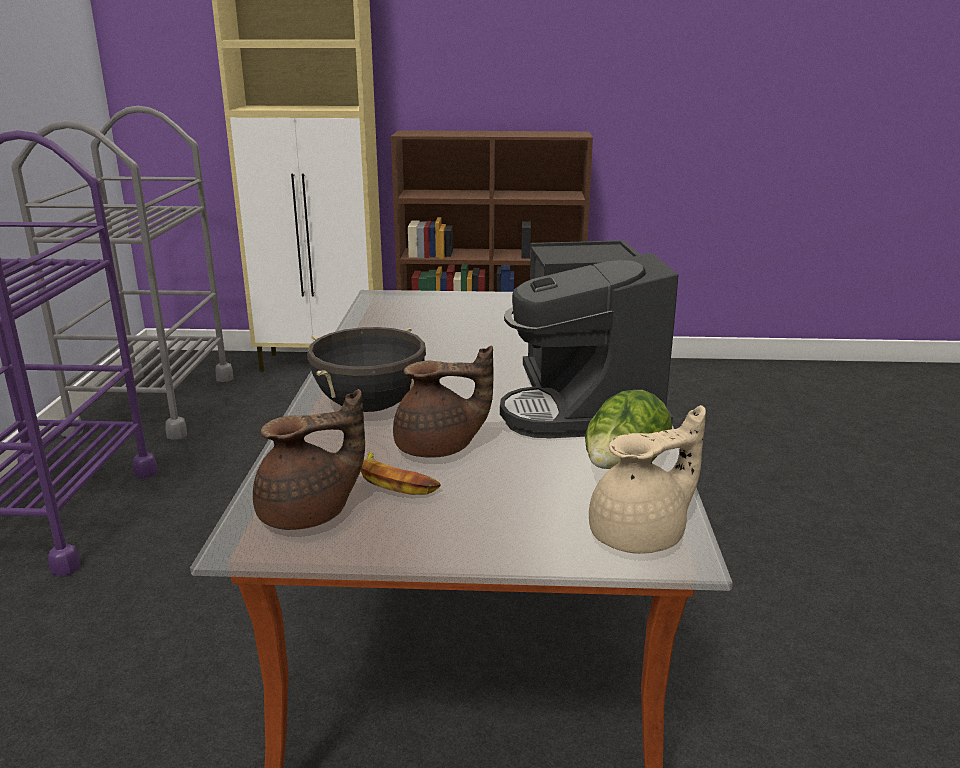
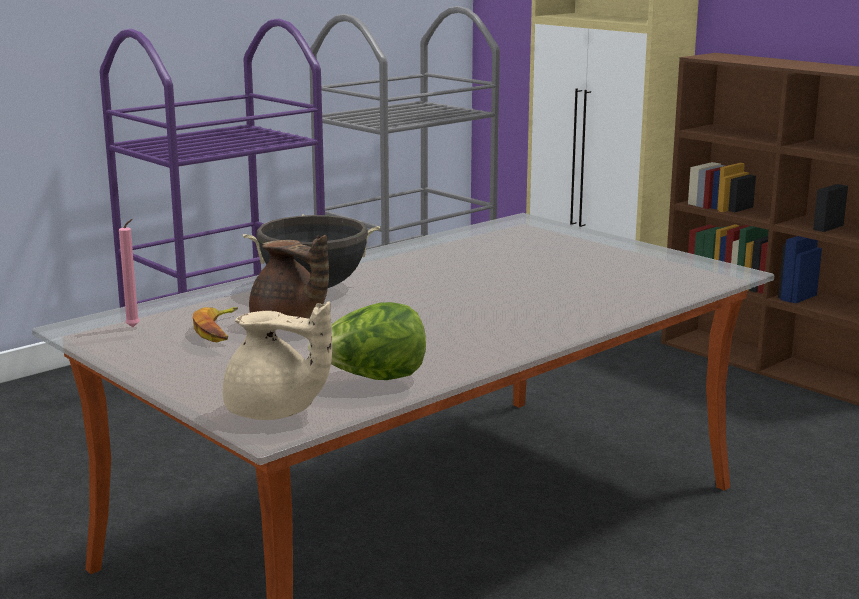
camera: 45 degrees right, 5 degrees down
brown teapot [253,389,365,530] -> pink candle [119,219,140,327]
coffee machine [500,240,678,439] -> none

